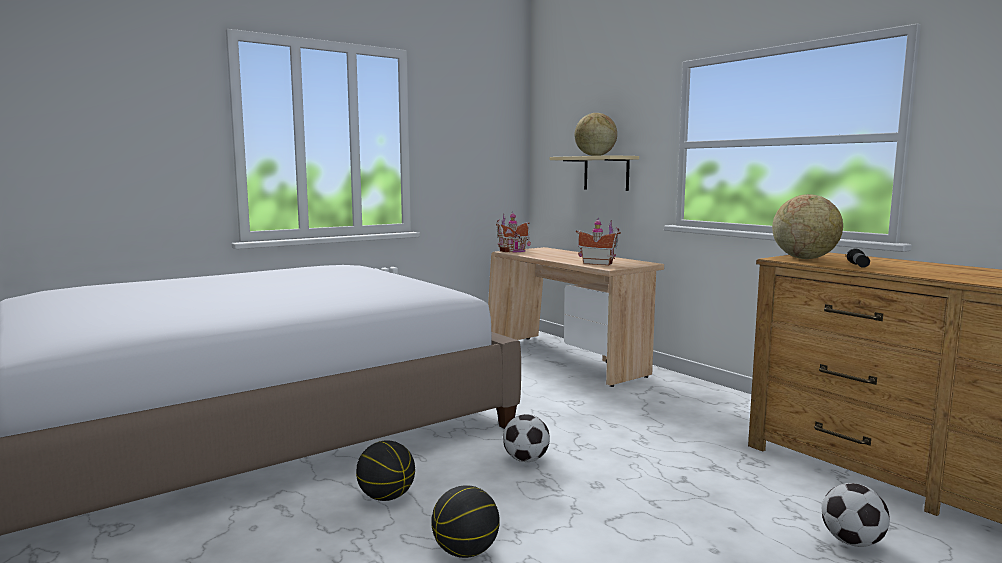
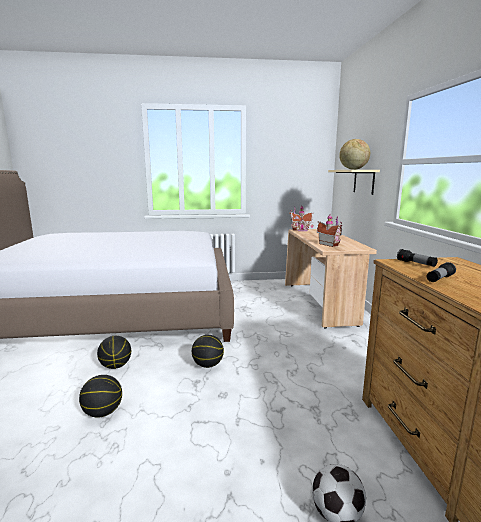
camera: 30 degrees right, 5 degrees up
football [503,414,550,462] -> basketball [192,335,224,368]
globe [772,194,843,259] -> flashlight [397,249,438,267]

